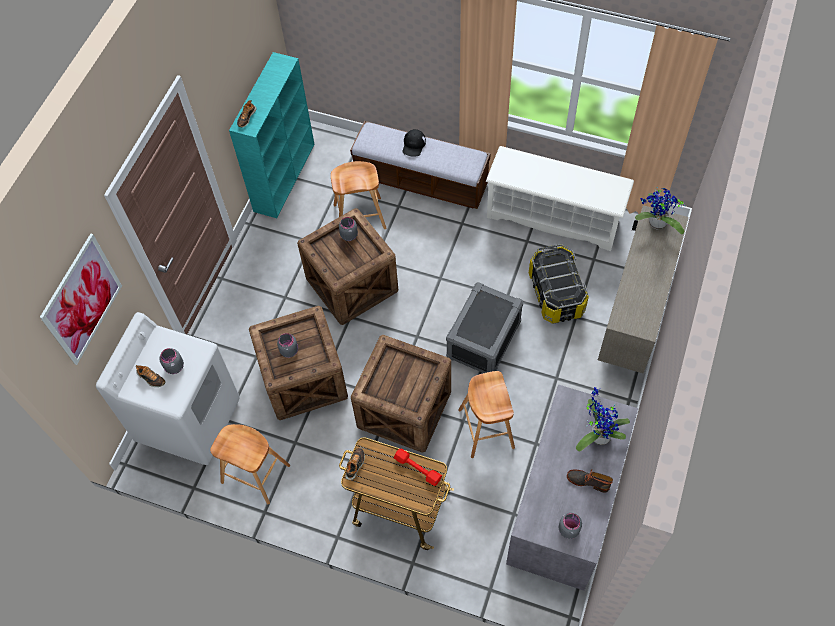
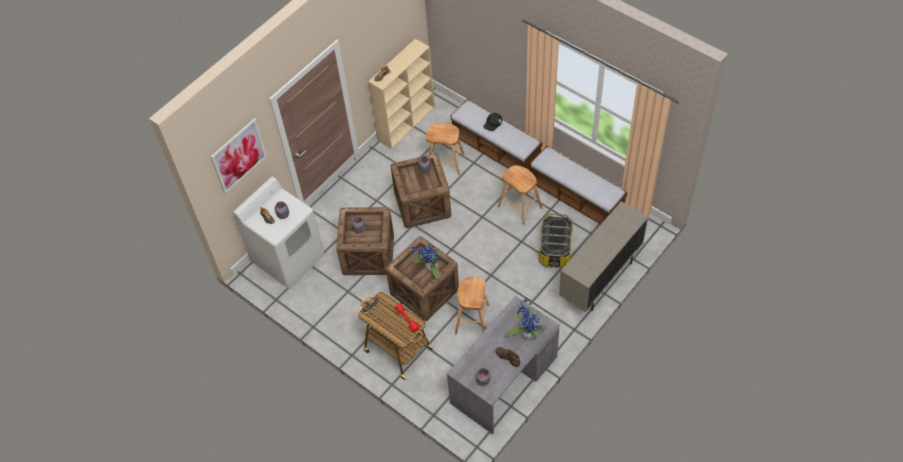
camera: 20 degrees right, 5 degrees down
brown stool [210,424,290,504] -> brown stool moved to [498,165,542,225]
turquoise bookcase [229,52,314,218] -> beige bookcase [368,39,435,149]
grey storage box [446,282,523,373] -> none
white shoe rack [485,146,634,251] -> bench [530,146,628,224]
potted plant [635,187,685,234] -> potted plant moved to [411,242,442,279]

